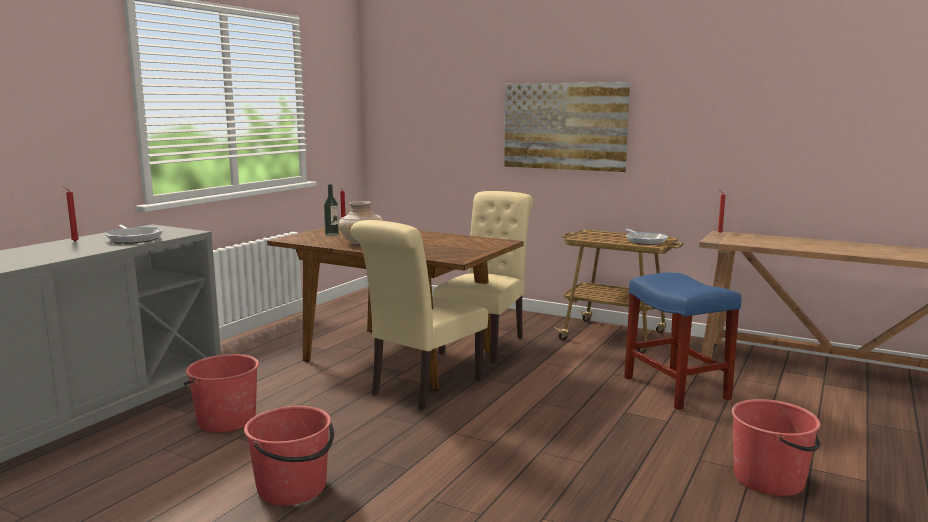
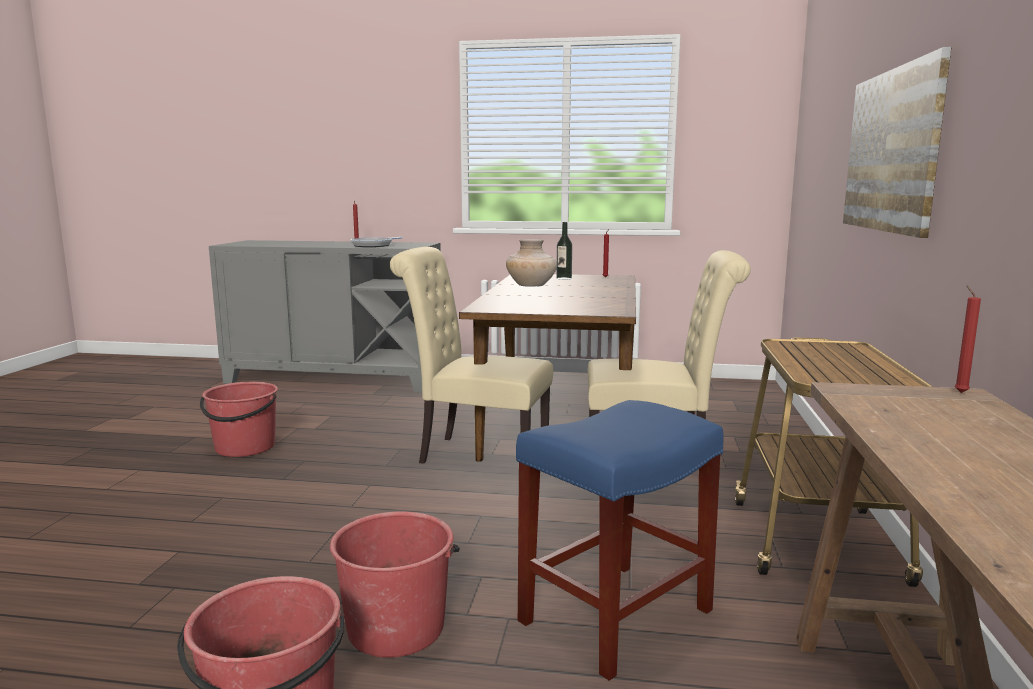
camera: 70 degrees right, 0 degrees up
red bucket [184,354,259,432] -> red bucket moved to [330,511,460,658]
frying pan [626,229,668,245] -> none

